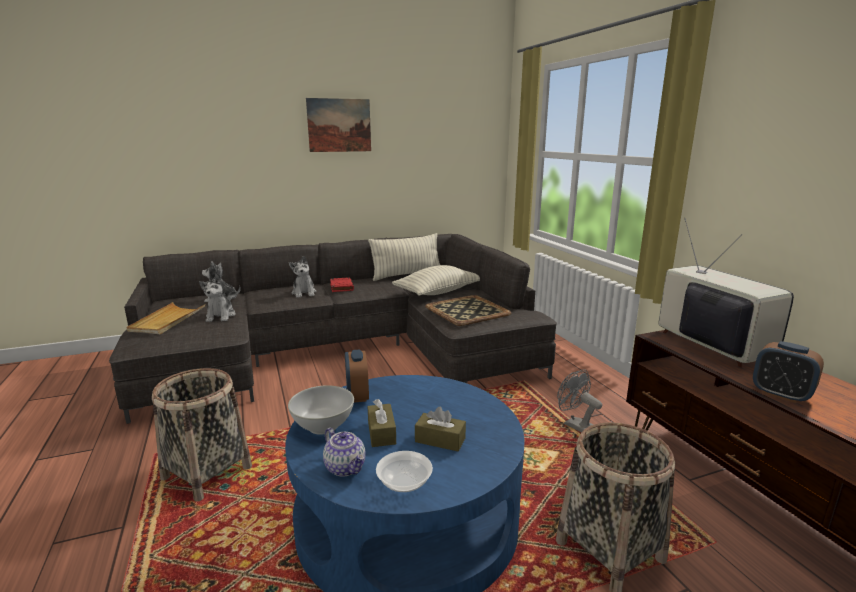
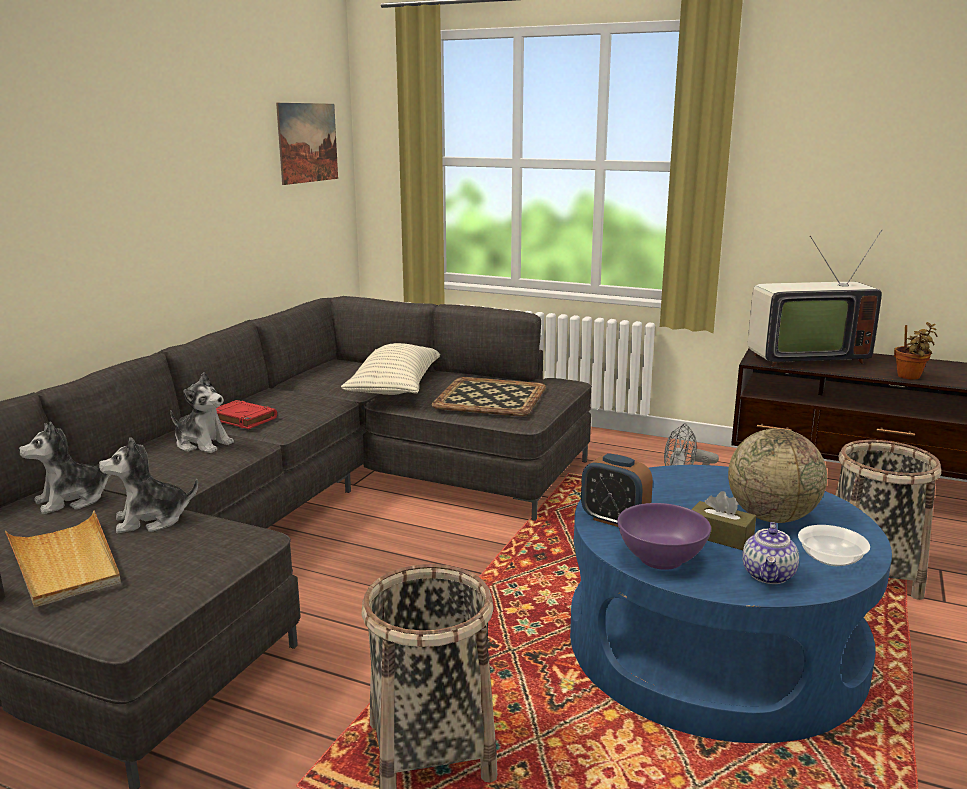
camera: 45 degrees left, 0 degrees up
plush toy [199,275,236,322] -> plush toy turned 120 degrees clockwise [99,437,198,533]
white bowl [288,385,354,434] -> purple bowl [617,503,711,570]
picture [306,98,371,152] -> picture moved to [276,103,338,185]
teapot [323,428,366,477] -> teapot turned 105 degrees clockwise [742,522,799,584]
pillow [368,233,440,281] -> none
brown tissue box [415,407,466,451] -> globe [728,428,827,523]
television [659,218,794,367] -> television turned 150 degrees clockwise [748,229,882,367]
alarm clock [753,341,824,403] -> potted plant [894,322,937,379]

